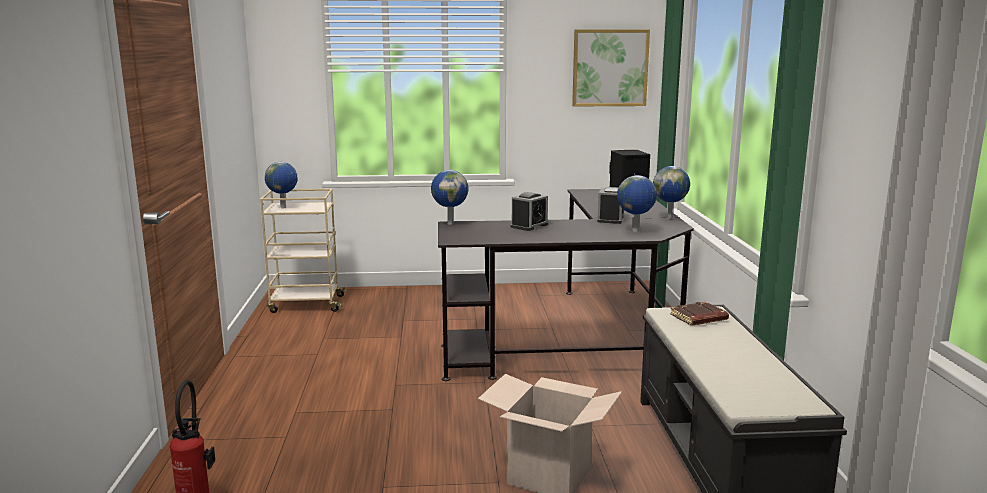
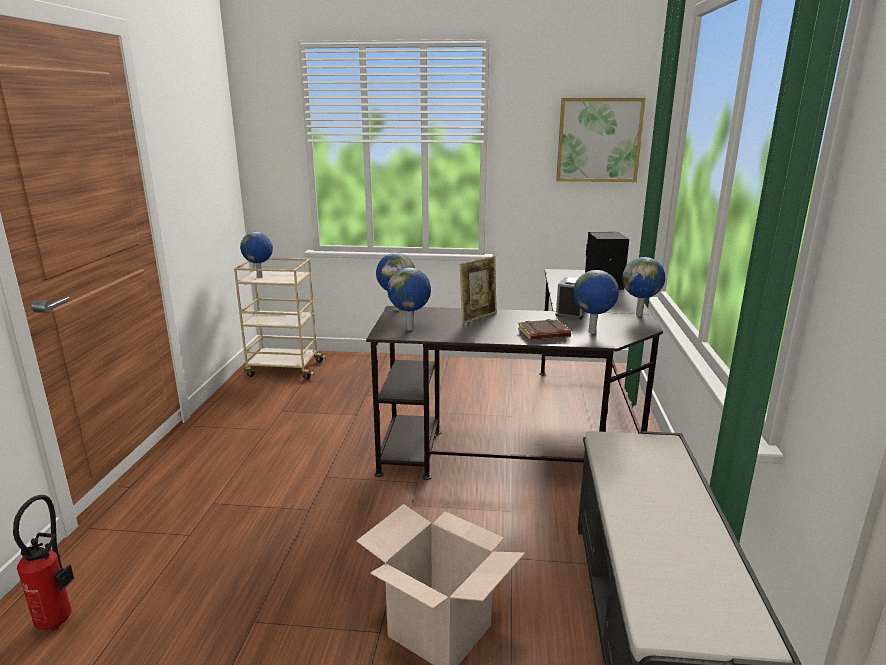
camera: 10 degrees right, 5 degrees up
alarm clock [511,192,548,231] -> picture frame [460,256,497,324]
brown book [670,302,729,326] -> brown book moved to [518,319,571,340]
none -> globe [387,267,431,330]

